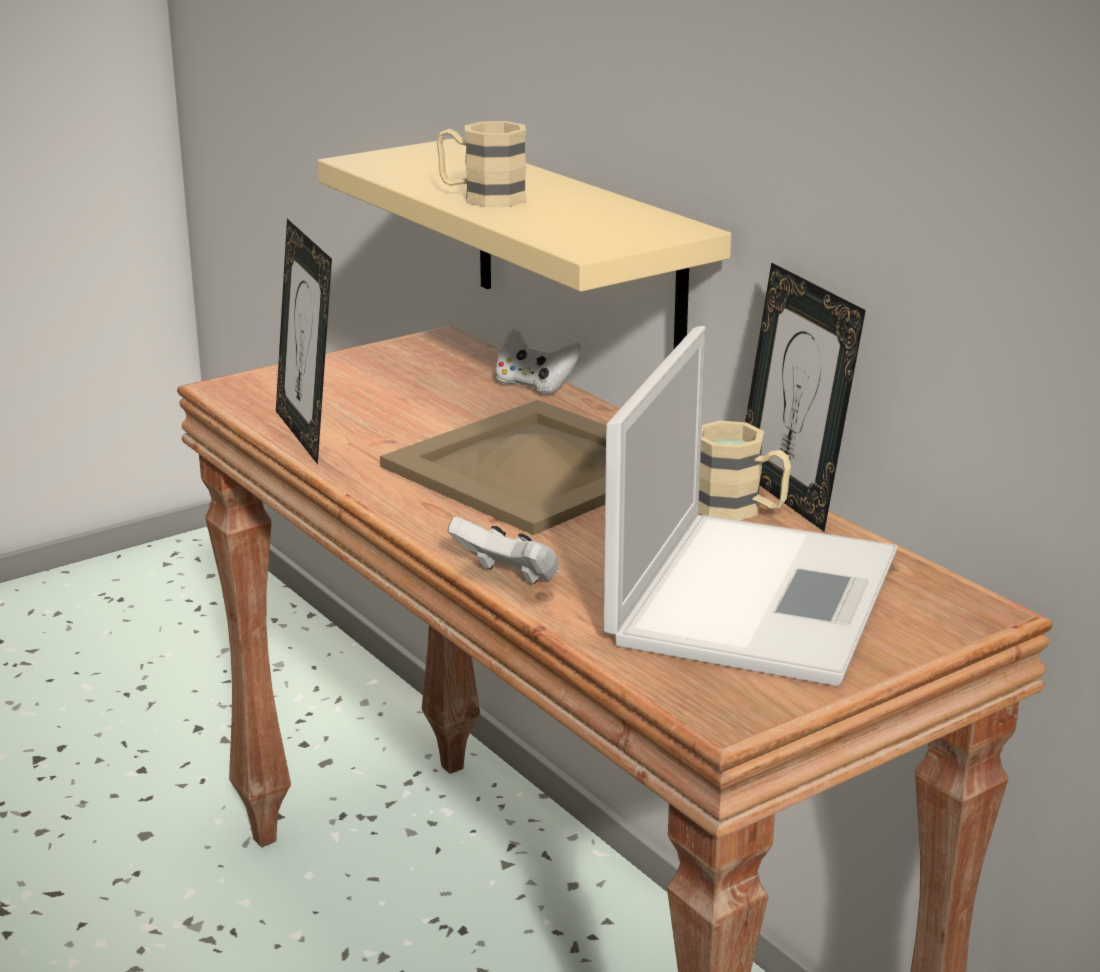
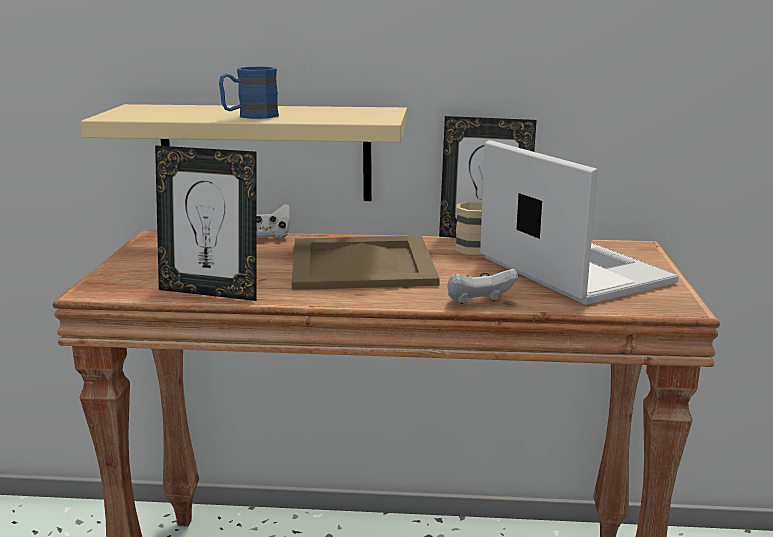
camera: 50 degrees left, 5 degrees down
beige mug [437,121,527,208] -> blue mug [219,66,279,119]

